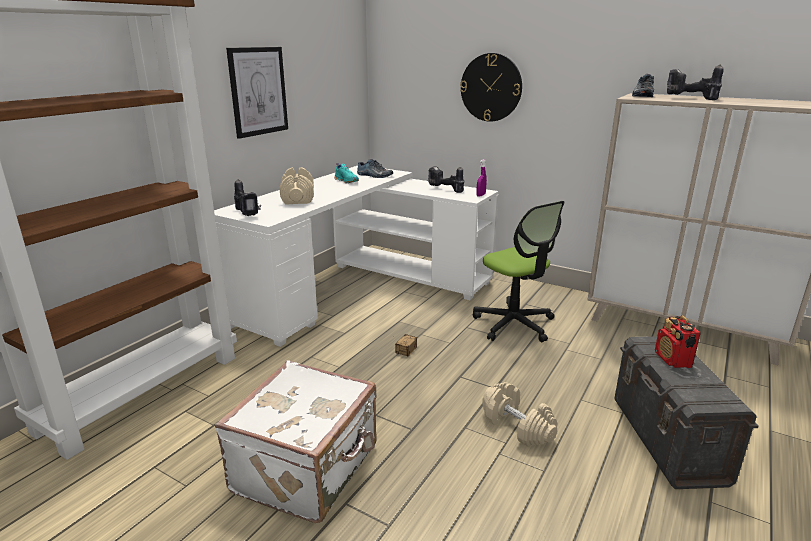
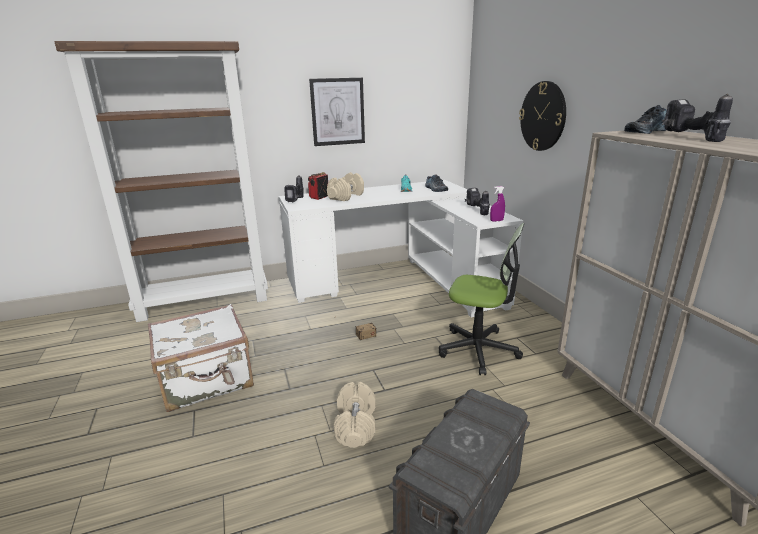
camera: 40 degrees right, 0 degrees up
office chair [473,201,565,342] -> office chair turned 75 degrees counterclockwise [439,223,524,375]
radio [655,315,701,368] -> radio moved to [308,172,328,200]

